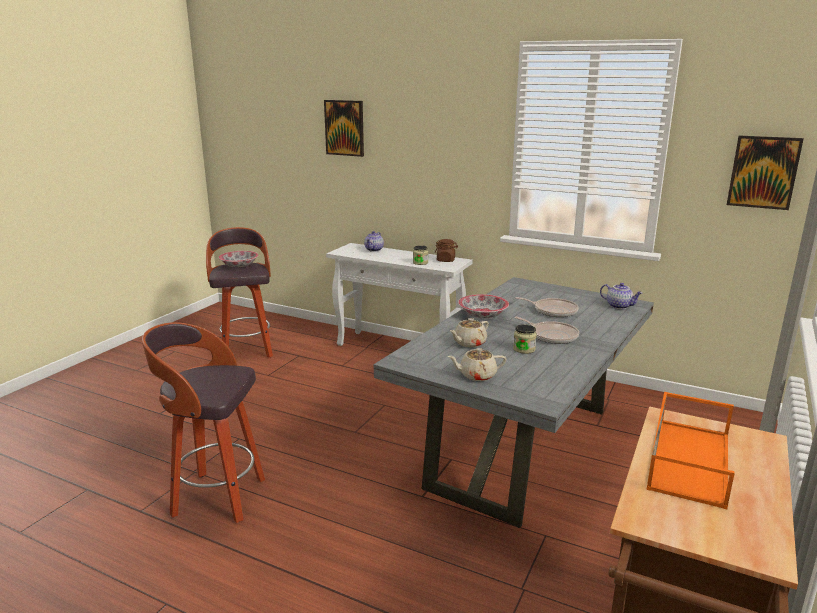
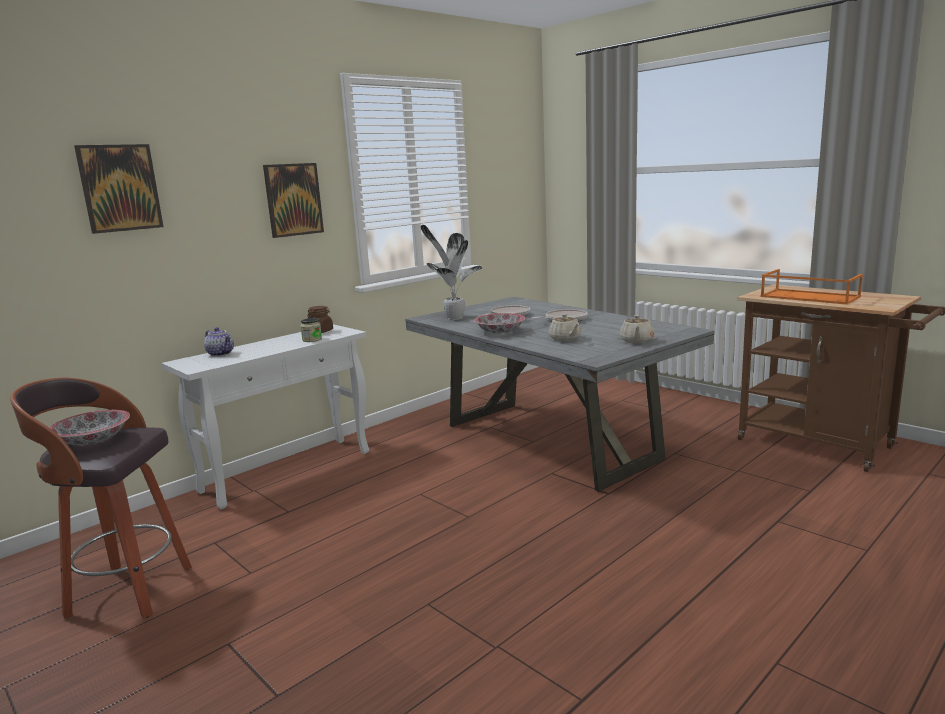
camera: 70 degrees left, 5 degrees down
stool [142,322,265,523] -> none
jar [513,324,537,354] -> none
teapot [600,283,643,309] -> none
picture [727,136,804,210] -> picture moved to [263,163,324,238]
none -> potted plant [421,225,482,320]

